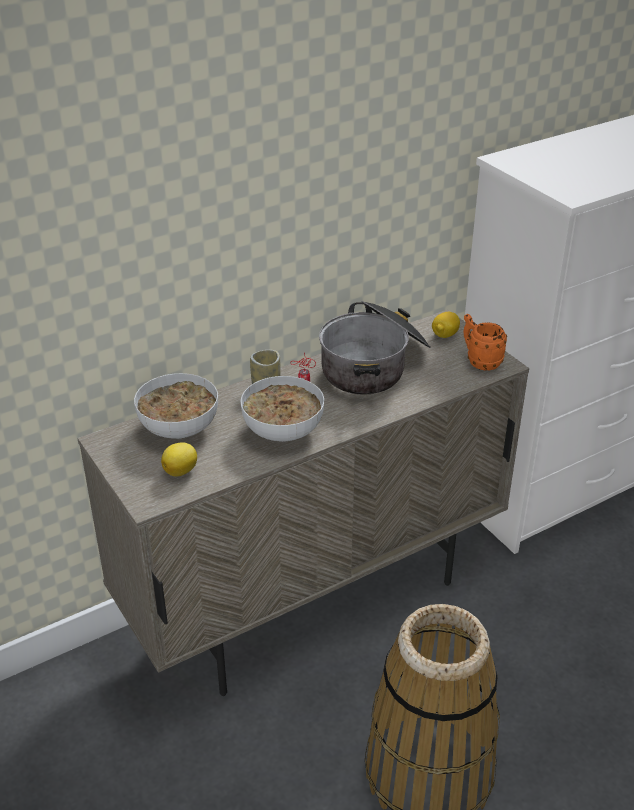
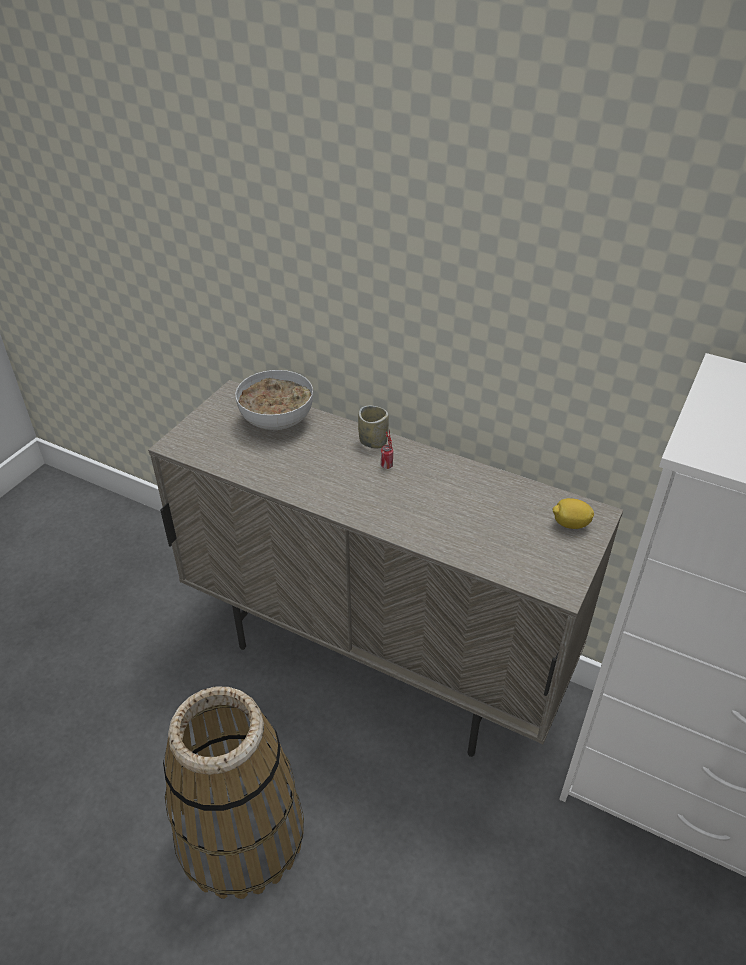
camera: 60 degrees right, 5 degrees up
lemon [161,442,197,477] -> none
bowl [240,376,324,442] -> none
cooking pot [319,301,431,395] -> none
orange mug [463,314,507,371] -> none

